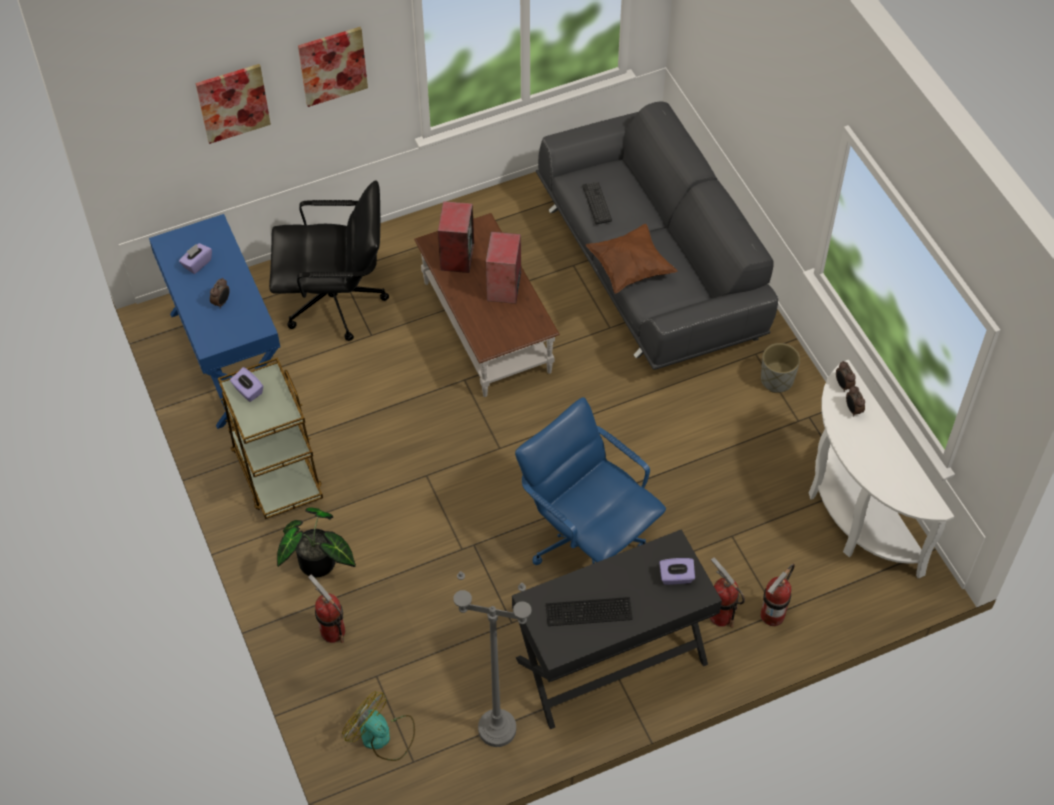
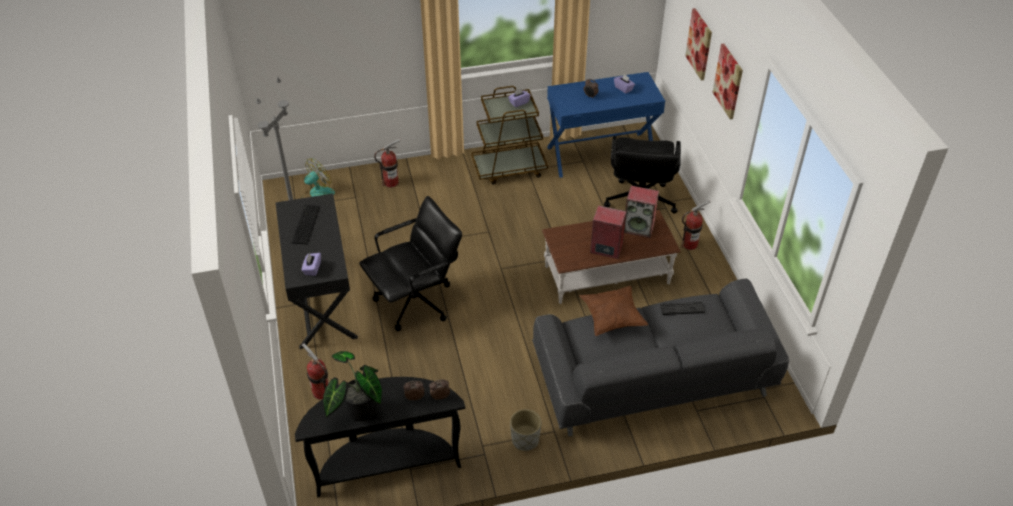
camera: 100 degrees right, 10 degrees down
potted plant [277,507,356,577] -> potted plant moved to [323,351,382,421]
blue office chair [515,397,666,565] -> black office chair [359,196,462,331]
fire extinguisher [710,557,745,627] -> fire extinguisher moved to [681,200,711,250]
white console table [809,360,954,579] -> black console table [295,377,465,497]

